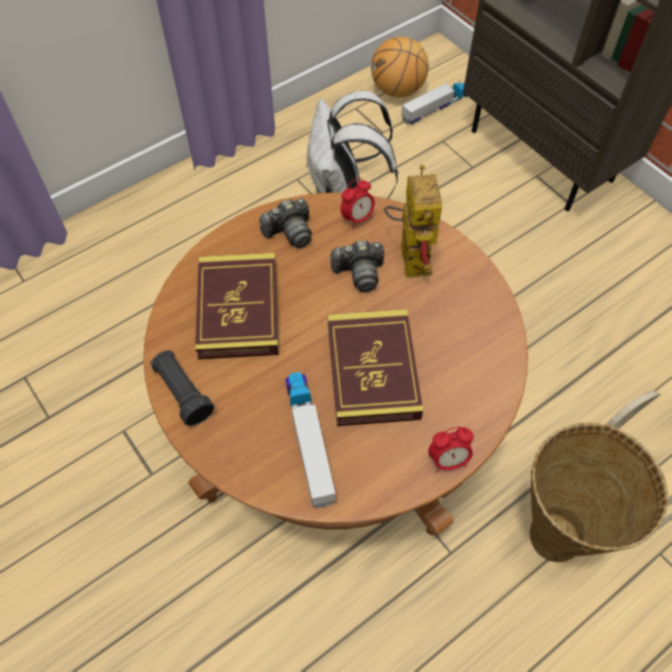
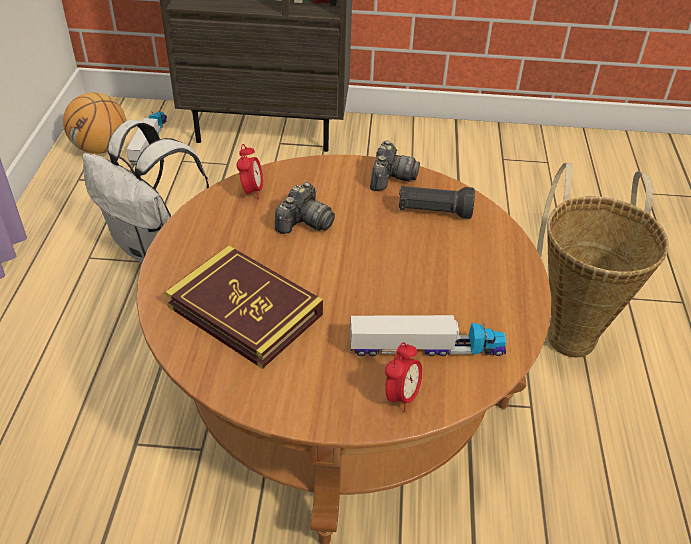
camera: 50 degrees left, 15 degrees down
black flashlight [150,350,214,426] -> black flashlight moved to [399,185,475,219]
camera [259,198,312,248] -> camera moved to [370,141,420,191]
toy truck [285,372,335,508] -> toy truck turned 150 degrees clockwise [350,315,507,356]
book [328,309,423,426] -> none
toy robot [384,165,442,278] -> none
alarm clock [428,427,474,473] -> alarm clock moved to [385,342,422,412]

